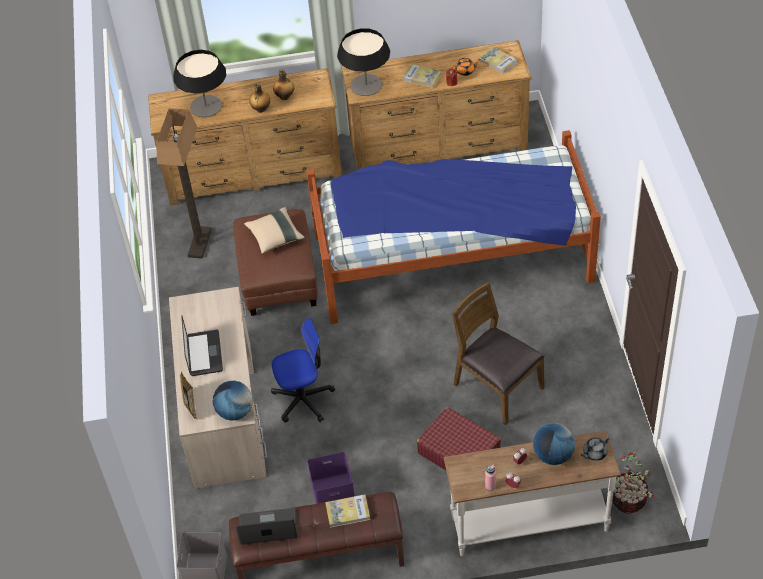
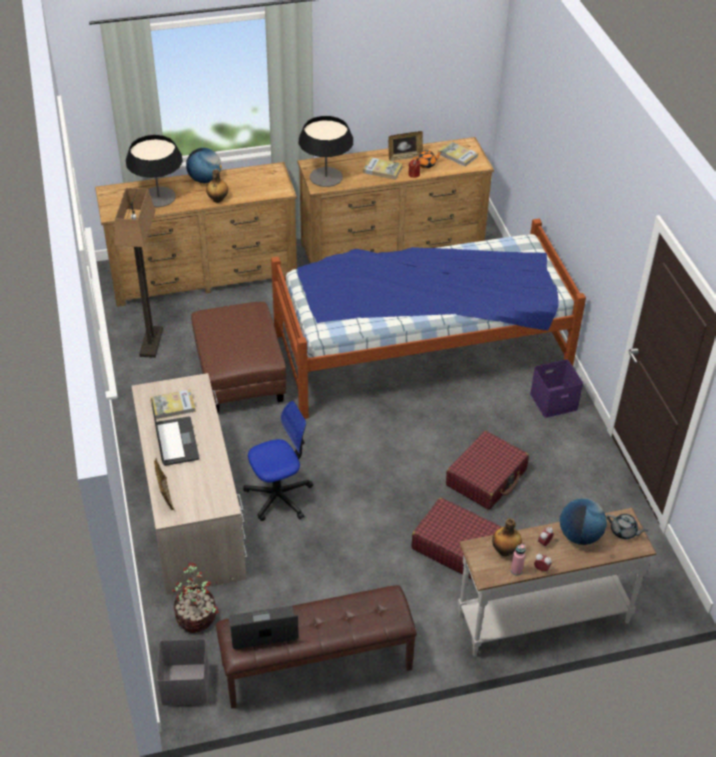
camera: 10 degrees left, 5 degrees down
globe [213,381,253,421] -> globe moved to [186,148,222,183]
beige pillow [244,207,305,254] -> none
bottle [273,70,294,100] -> bottle moved to [492,518,522,556]
purple storage box [307,452,355,504] -> purple storage box moved to [530,359,583,418]
book [325,494,370,528] -> book moved to [150,389,196,420]
brown chair [452,282,544,425] -> red suitcase [446,431,529,510]
grey teapot [581,436,610,461] -> grey teapot turned 105 degrees counterclockwise [607,514,648,539]
potted plant [612,452,654,514] -> potted plant moved to [172,562,219,633]
none -> picture frame [388,131,423,161]

